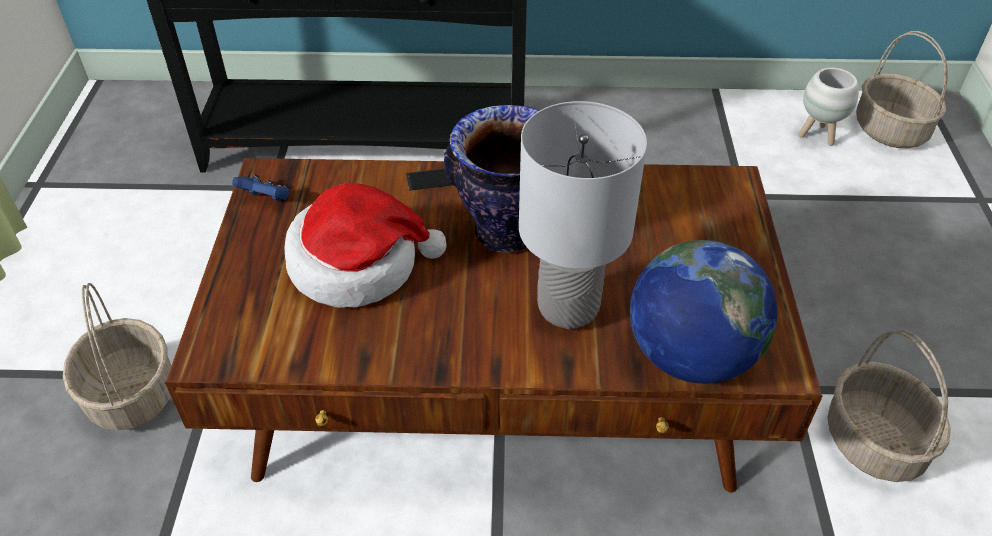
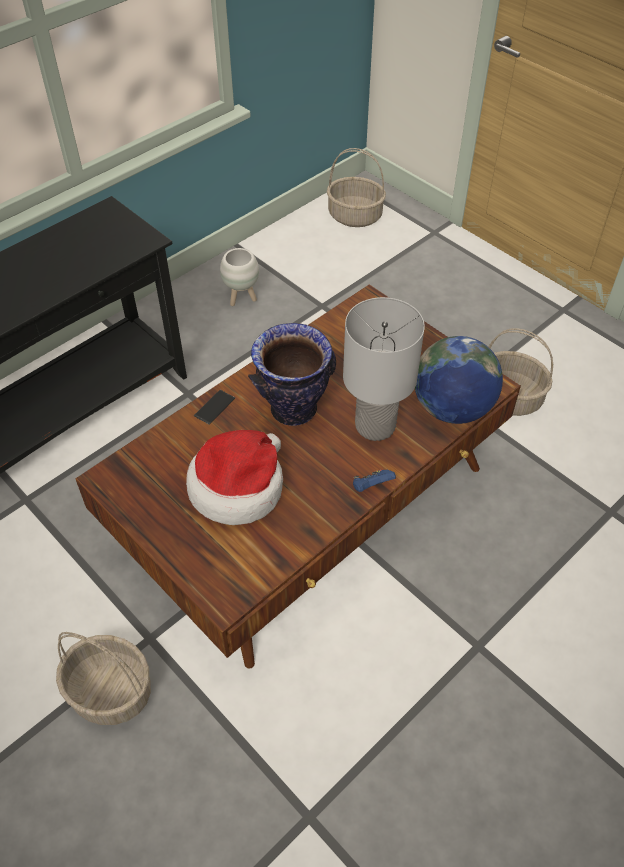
camera: 45 degrees left, 5 degrees up
blue game controller [232,174,290,202] -> blue game controller moved to [353,469,396,492]
white planter [798,67,859,146] -> white planter moved to [220,248,259,306]

